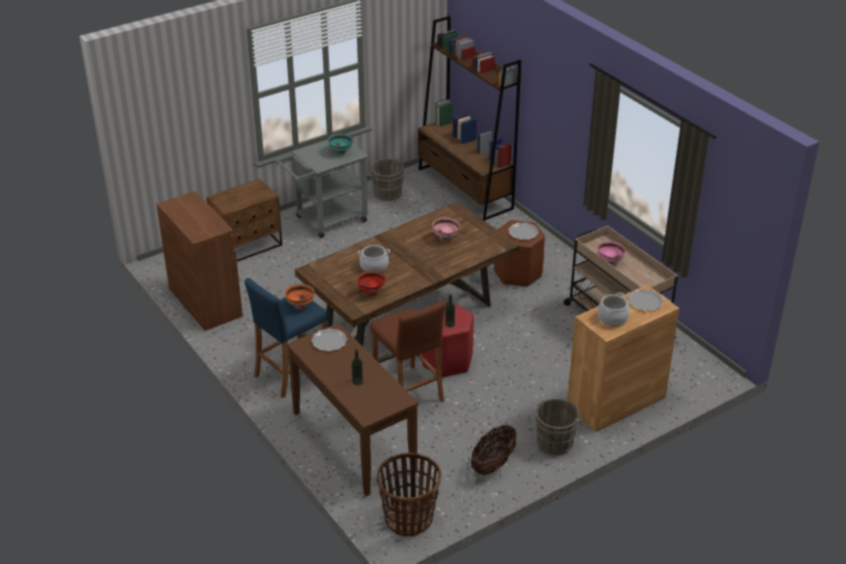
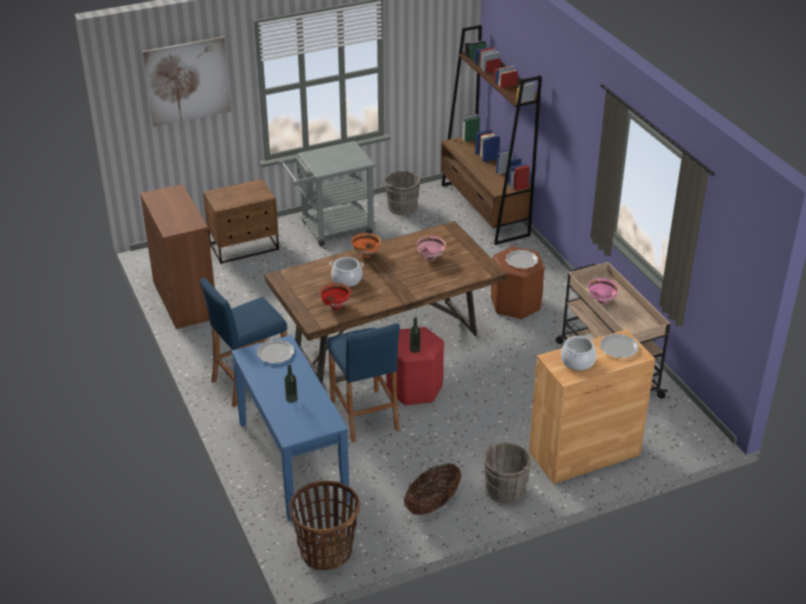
camera: 10 degrees right, 0 degrees up
orange bowl [285,284,315,309] -> orange bowl moved to [351,233,381,258]
brown console table [287,323,418,496] -> blue console table [231,335,350,522]
turquoise bowl [328,133,353,154] -> none
brown stool [370,301,446,402] -> blue stool [327,323,400,443]
none -> picture [142,36,231,127]

